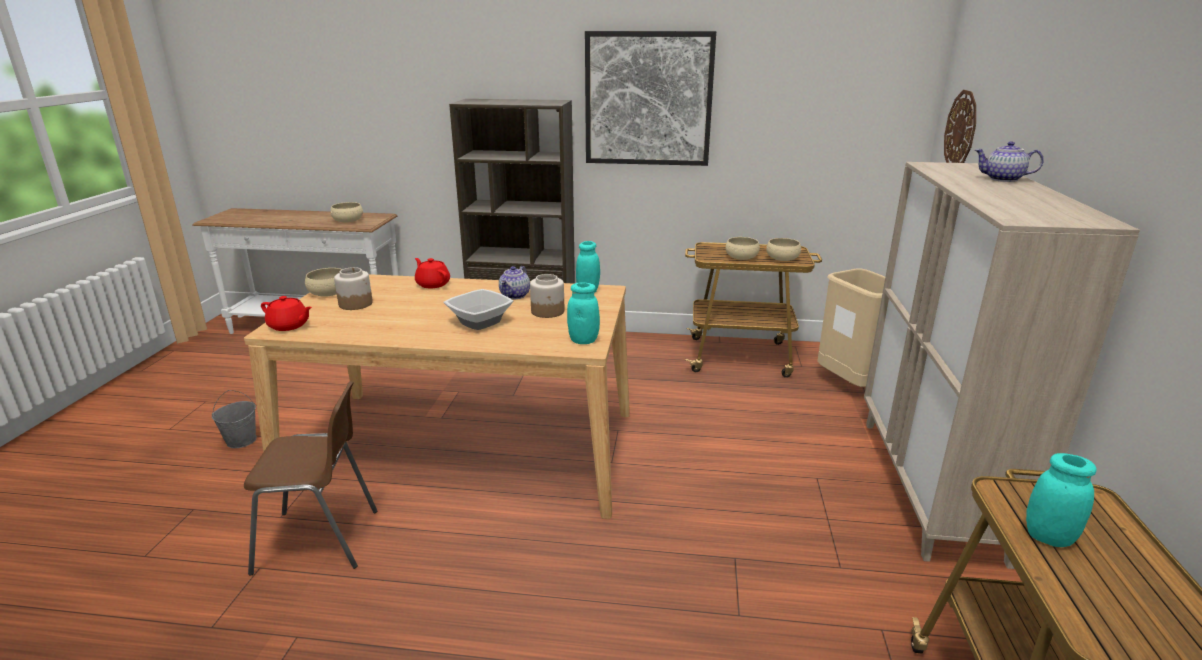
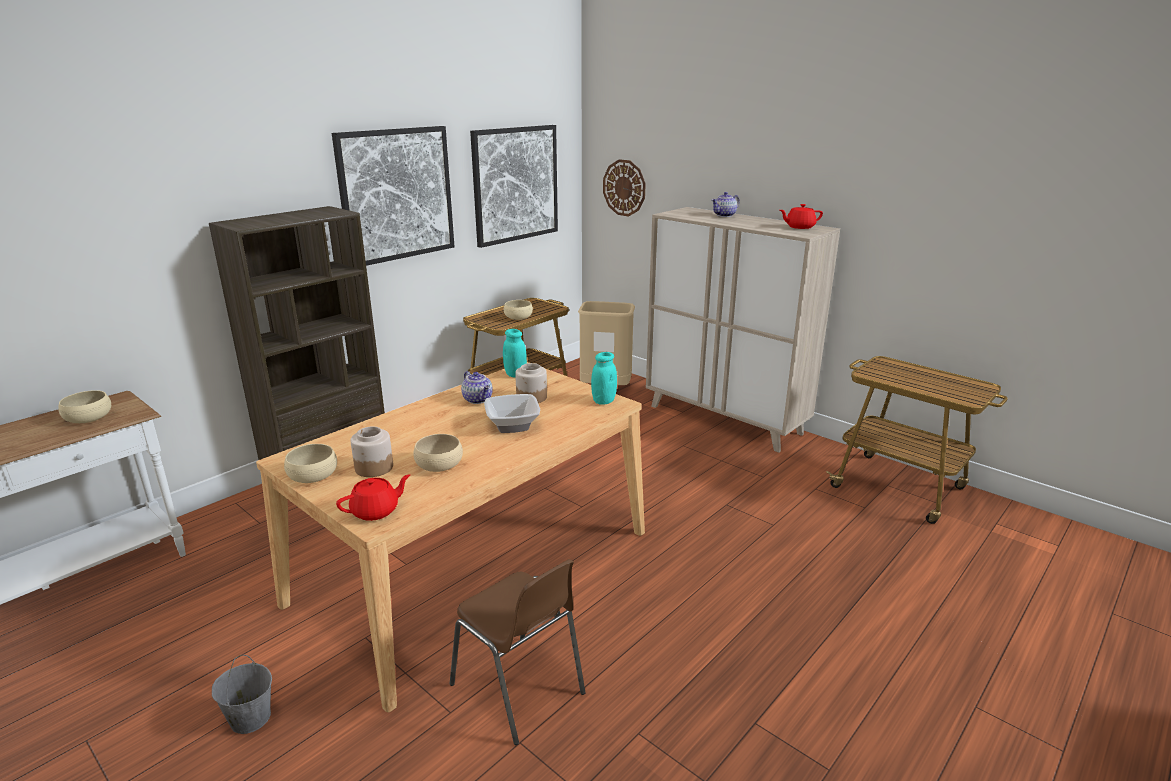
camera: 55 degrees left, 0 degrees up
brown chair [244,381,377,576] -> brown chair turned 105 degrees clockwise [449,559,586,745]
red teapot [415,258,450,288] -> red teapot moved to [780,204,823,229]
beige bowl [766,238,801,261] -> beige bowl moved to [413,434,463,472]
turquoise jar [1026,453,1097,547] -> none
none -> picture [470,125,558,248]

